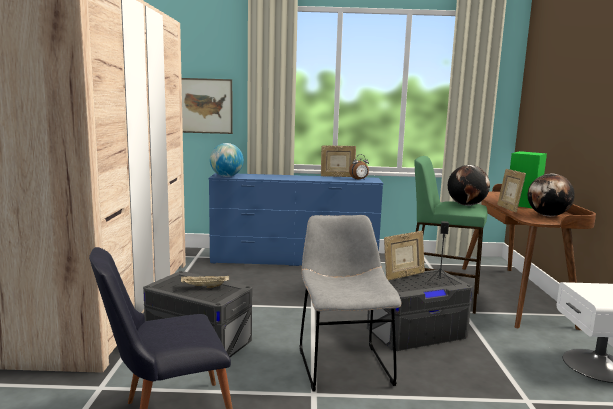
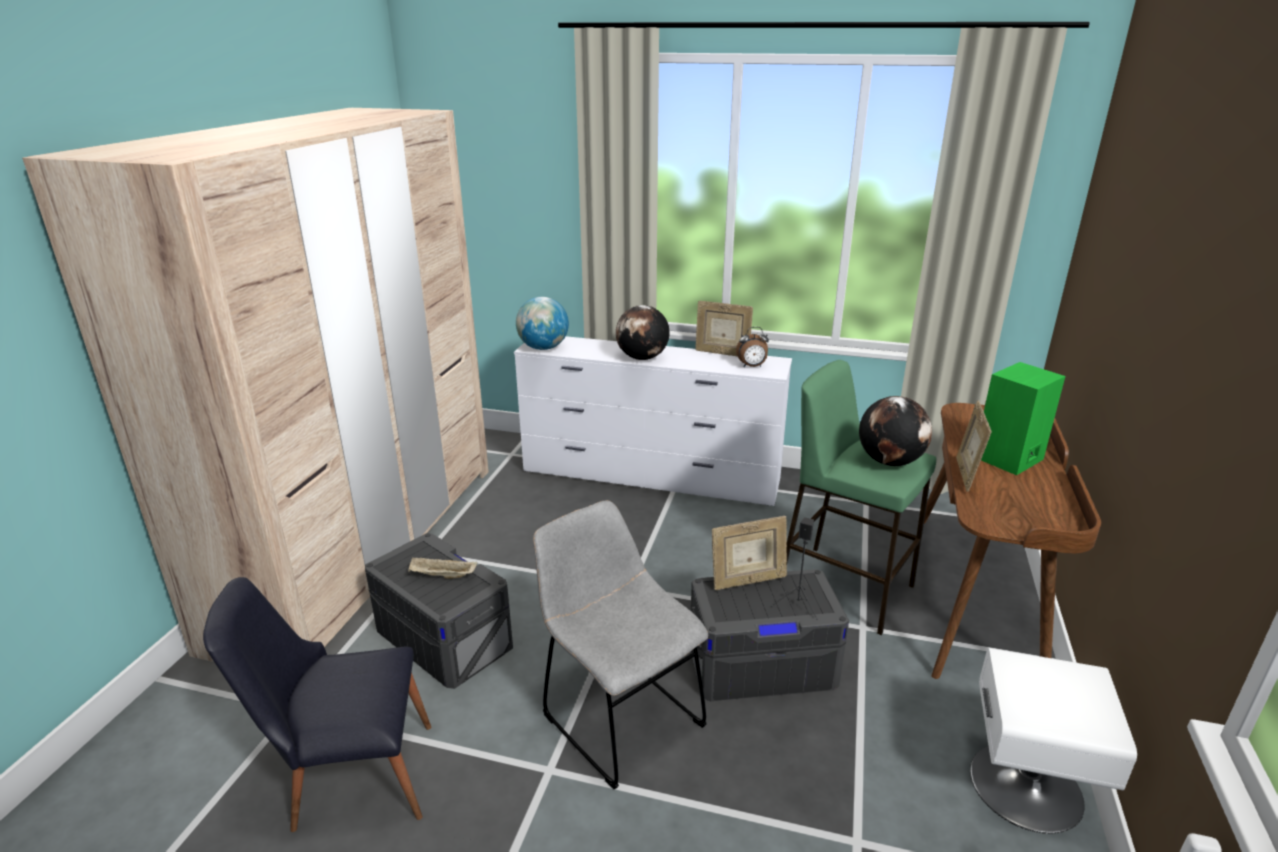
camera: 15 degrees right, 15 degrees up
picture [181,78,233,134] -> none
blue dresser [208,173,383,266] -> white dresser [514,336,792,506]
grey chair [299,215,402,392] -> grey chair turned 45 degrees counterclockwise [533,500,708,790]
globe [528,174,575,216] -> globe moved to [616,305,670,360]

